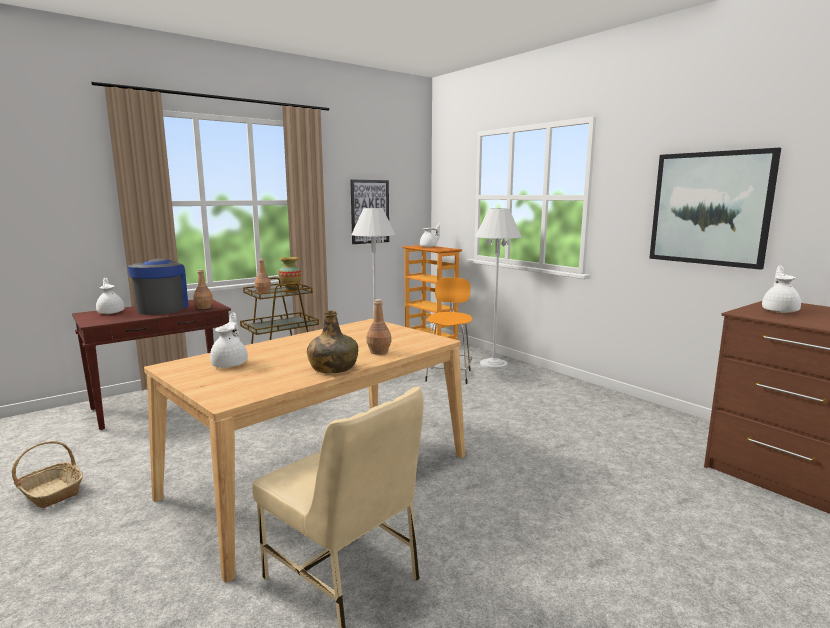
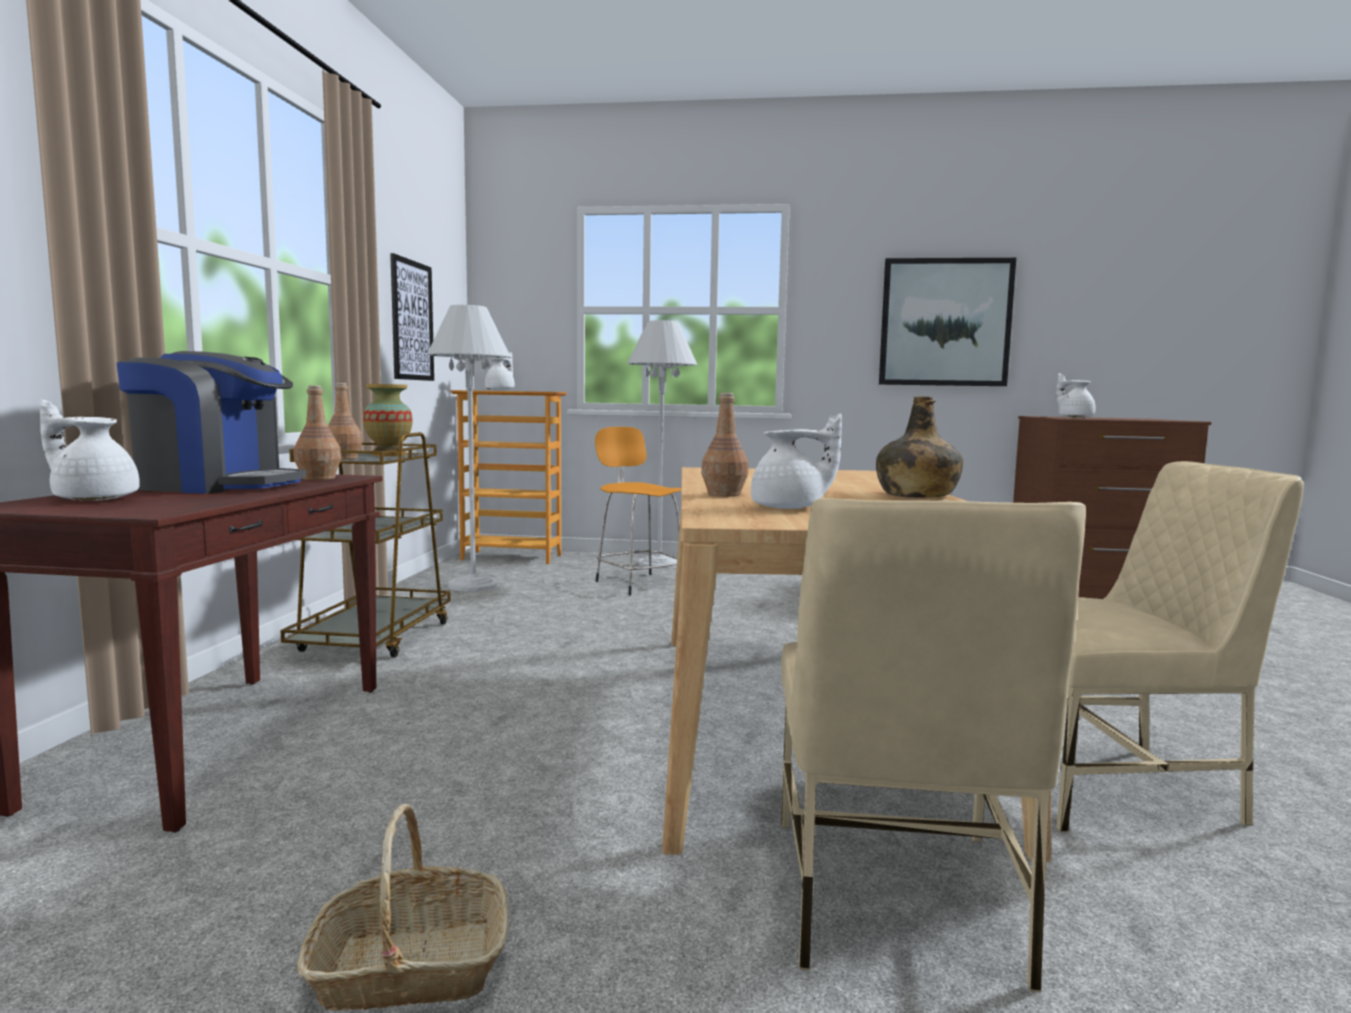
camera: 45 degrees left, 5 degrees down
coffee machine [127,258,189,315] -> coffee machine turned 150 degrees clockwise [117,351,306,494]
white teapot [210,313,248,368] -> white teapot turned 135 degrees clockwise [751,414,842,509]
brown bottle [366,299,391,355] -> brown bottle moved to [701,393,748,497]
none -> beige chair [781,498,1086,993]

